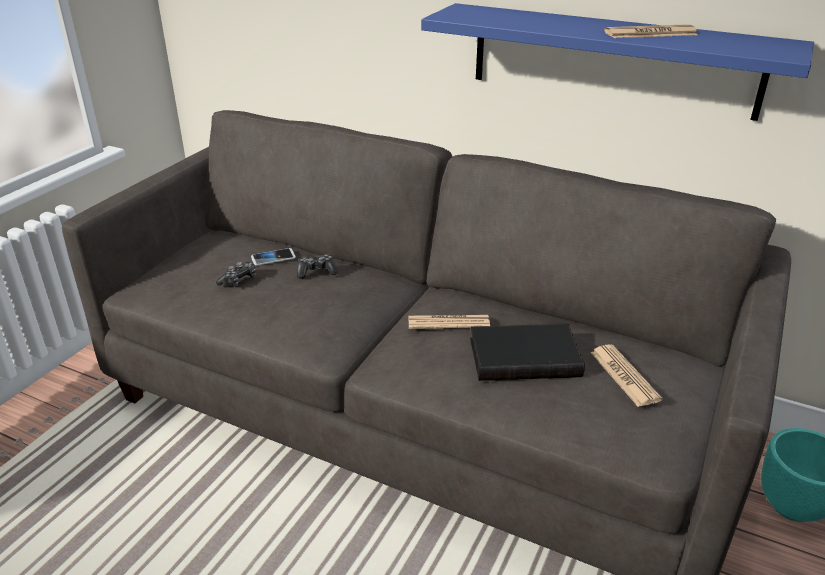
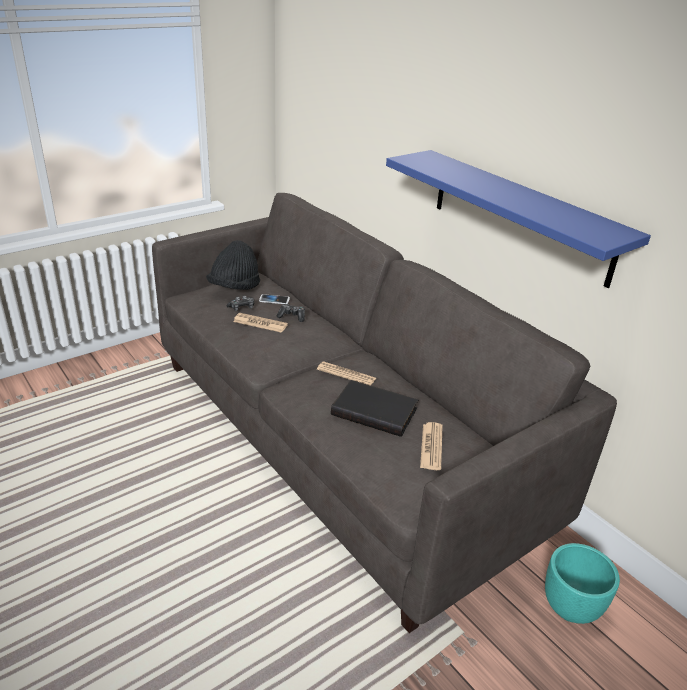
camera: 25 degrees right, 0 degrees up
newspaper [604,24,698,38] -> newspaper moved to [233,313,288,333]
none -> black hat [206,240,260,290]

